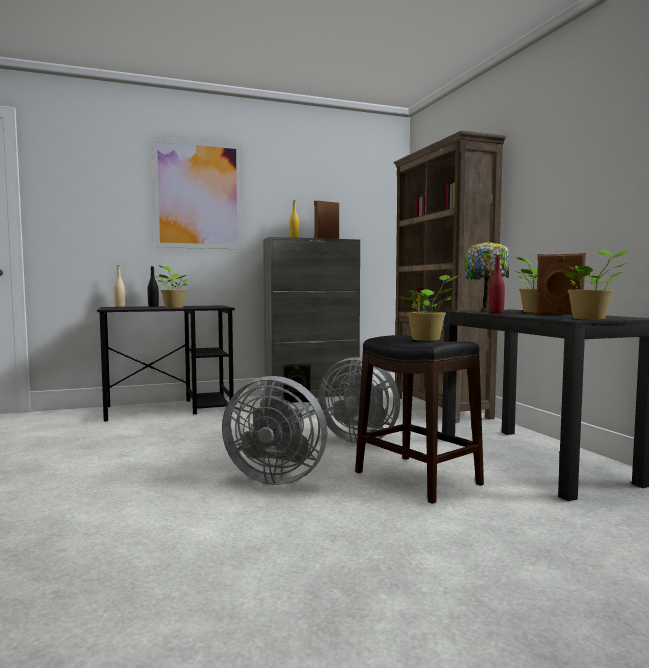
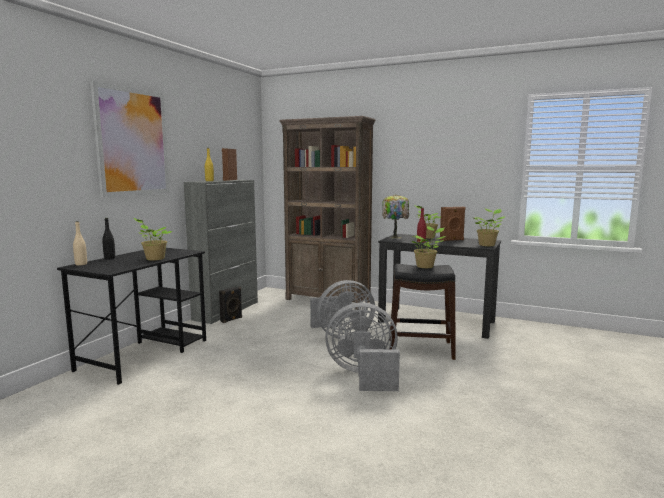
camera: 45 degrees left, 5 degrees up
grey fan [222,376,327,485] -> grey fan turned 150 degrees counterclockwise [325,302,400,391]

